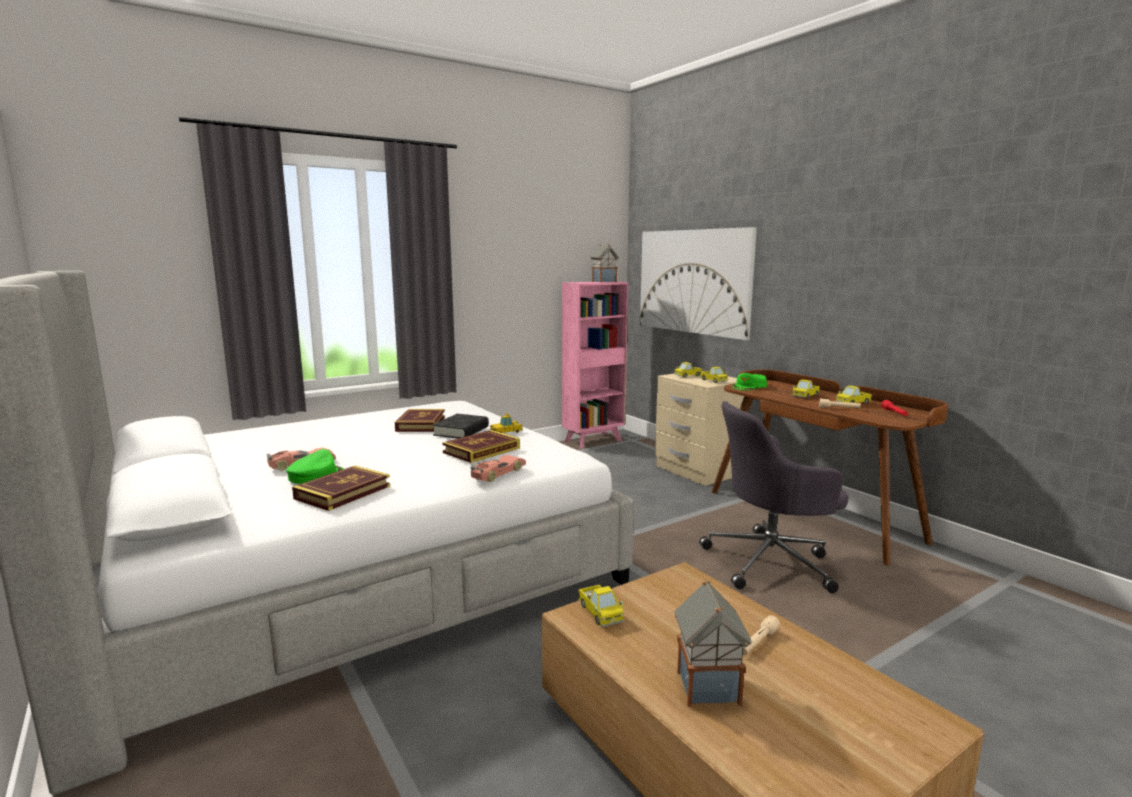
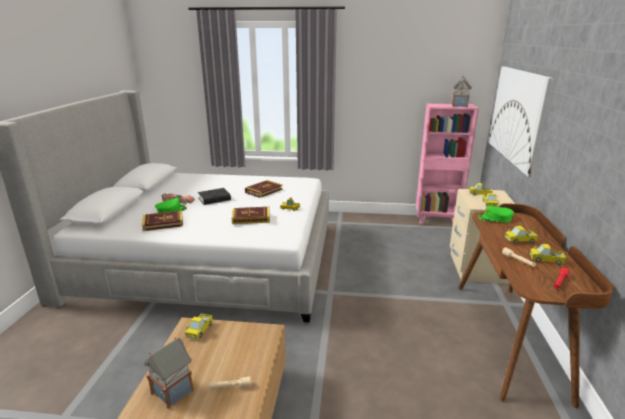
camera: 40 degrees right, 10 degrees up
black book [433,414,489,438] -> black book moved to [198,188,231,205]
toy car [471,455,526,482] -> none
grey office chair [699,401,849,593] -> none

